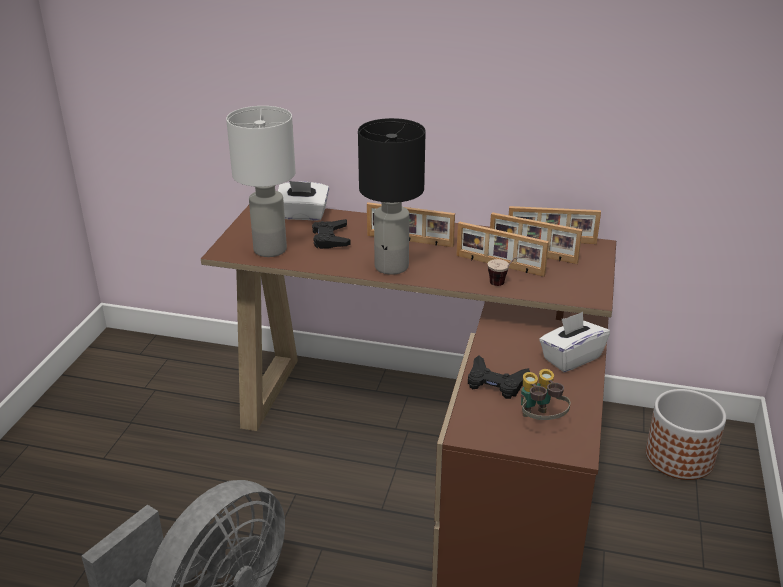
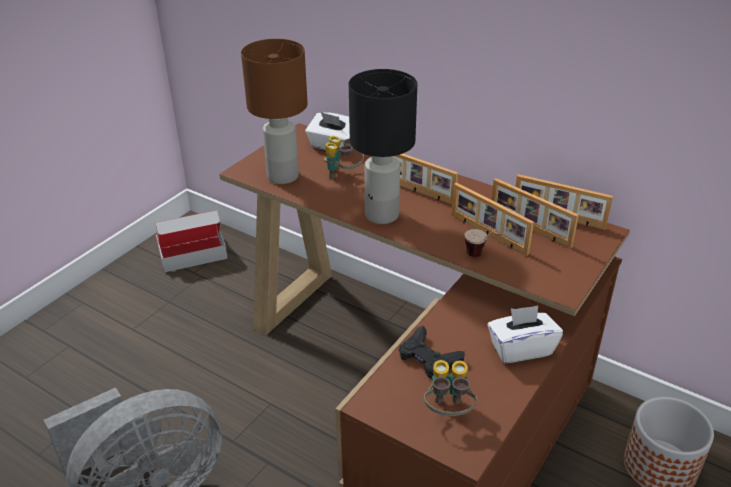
camera: 20 degrees right, 5 degrees up
white table lamp [226,106,296,257] -> brown table lamp [241,39,308,184]
black game controller [312,219,351,249] -> binoculars [324,136,364,179]
none -> cardboard box [155,210,228,272]

